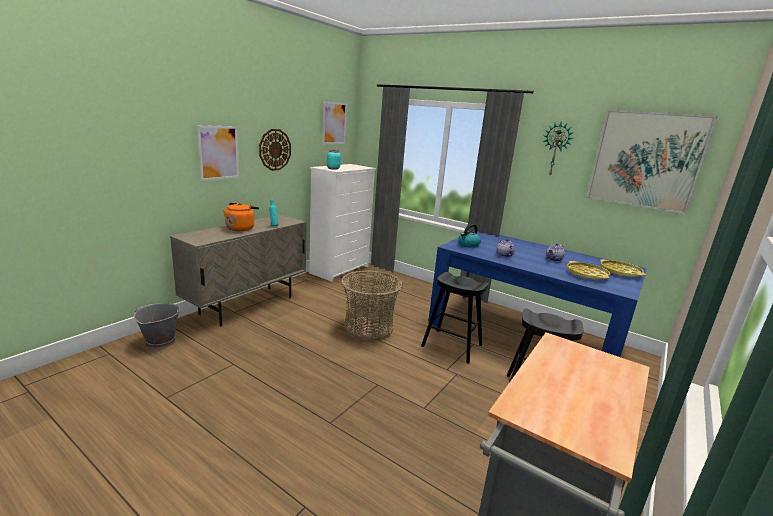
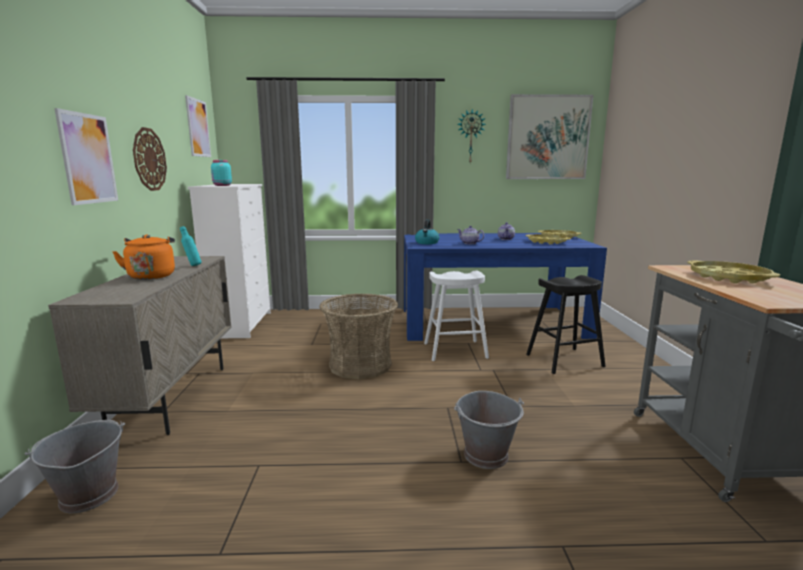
camera: 35 degrees left, 5 degrees down
black stool [421,272,488,364] -> white stool [424,270,489,361]
none -> grey bucket [454,391,524,469]
none -> yellow tray [687,260,780,283]

